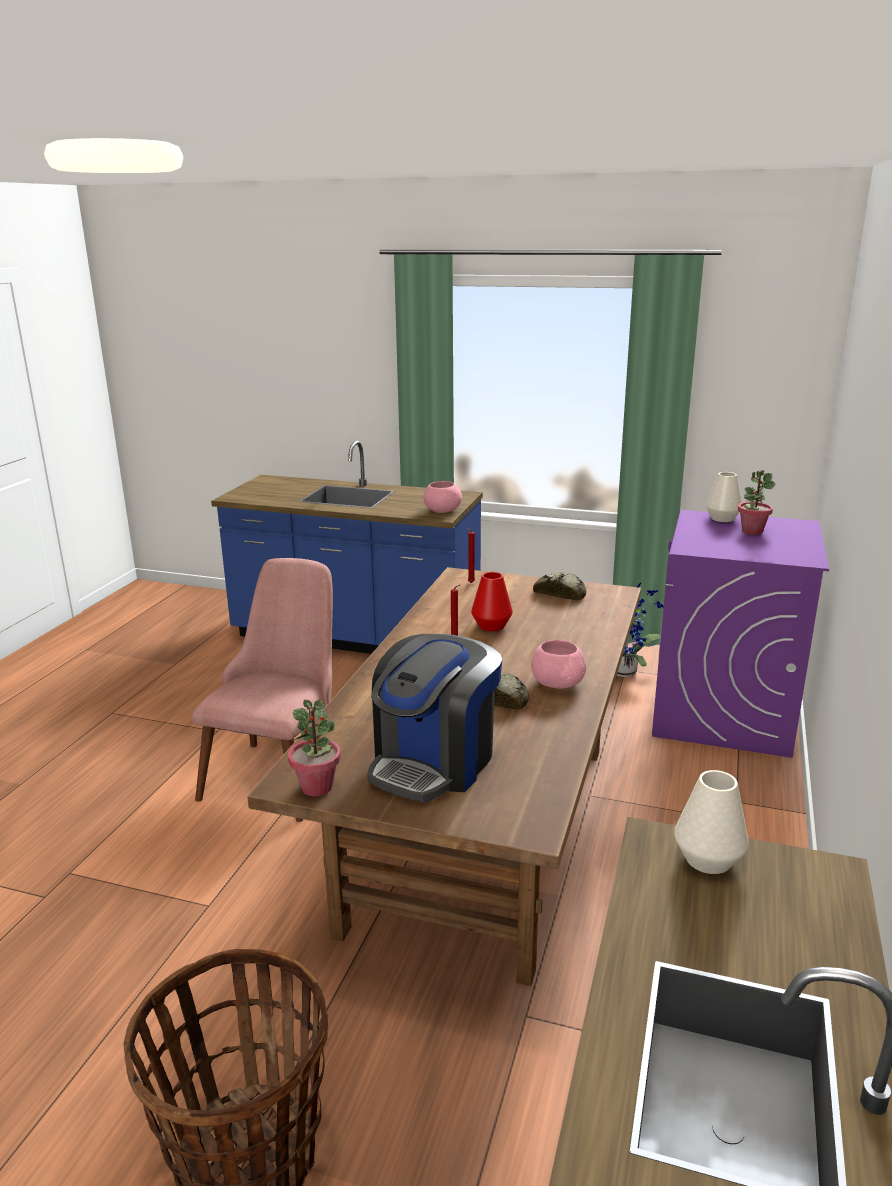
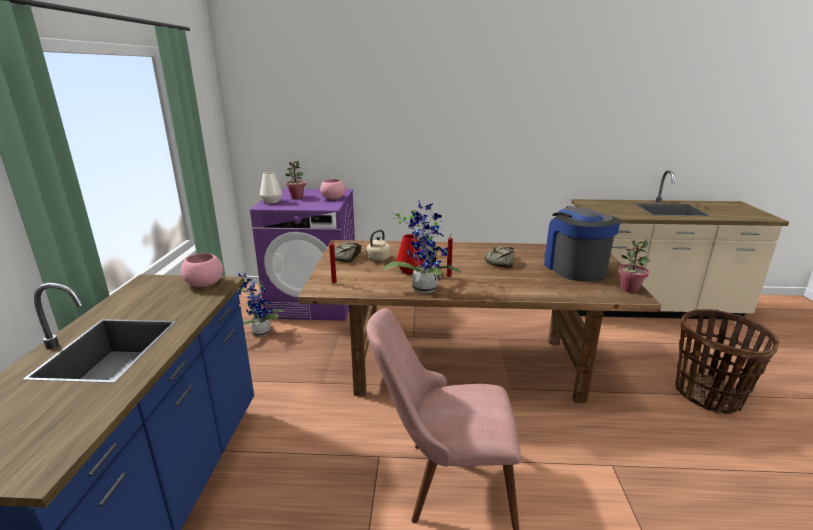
camera: 105 degrees left, 0 degrees up
coffee machine [367,634,502,802] -> coffee machine turned 120 degrees counterclockwise [544,206,621,282]
pink bowl [531,640,586,689] -> pink bowl moved to [320,179,346,200]
white vase [674,770,749,874] -> none
none -> beige kettle [362,230,391,261]
none -> potted plant [383,201,460,293]

